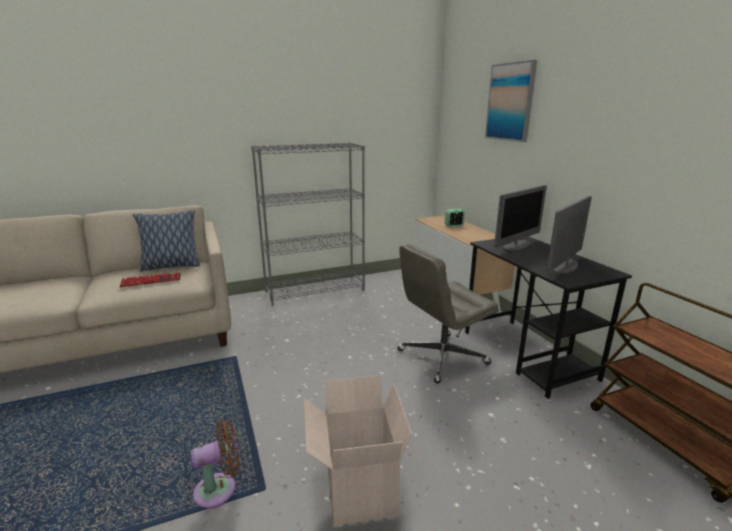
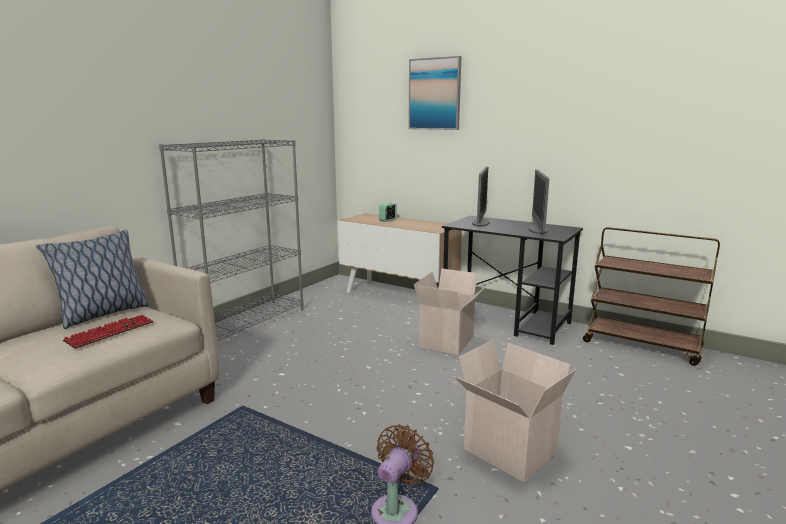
camera: 35 degrees left, 5 degrees down
grey office chair [397,244,499,384] -> cardboard box [414,268,489,355]

